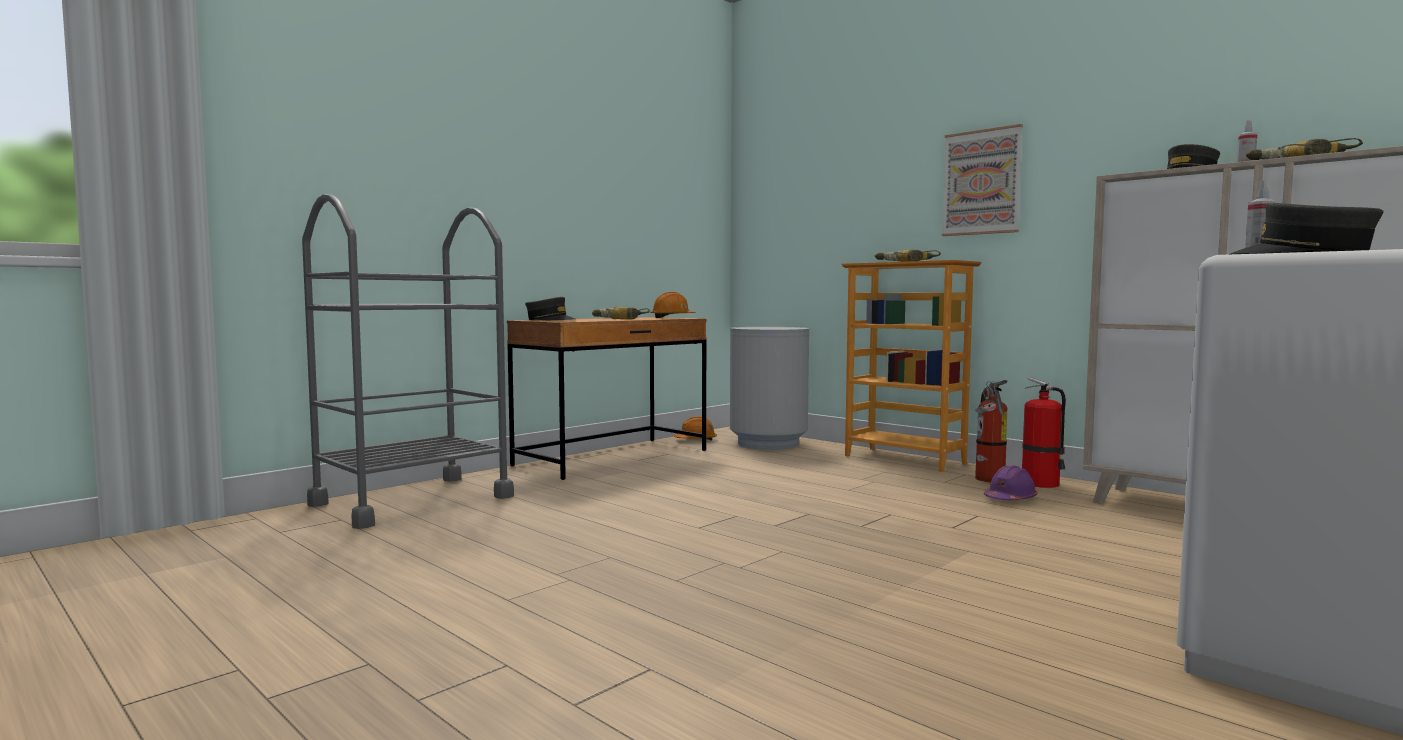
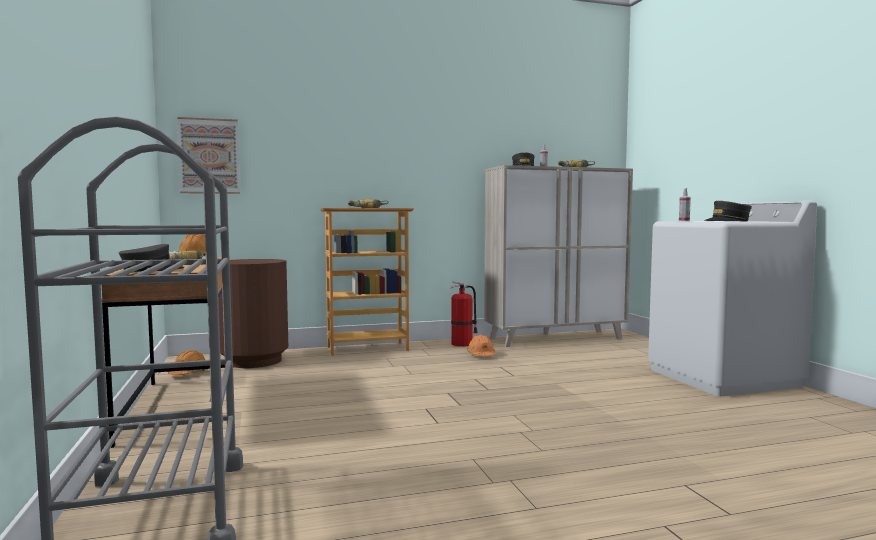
camera: 60 degrees left, 0 degrees up
grey trash can [730,327,809,450] -> brown trash can [218,259,288,368]
picture [942,124,1023,236] -> picture moved to [177,117,240,194]
fire extinguisher [975,380,1007,482] -> none
purple hard hat [984,465,1038,500] -> orange hard hat [467,335,495,356]

